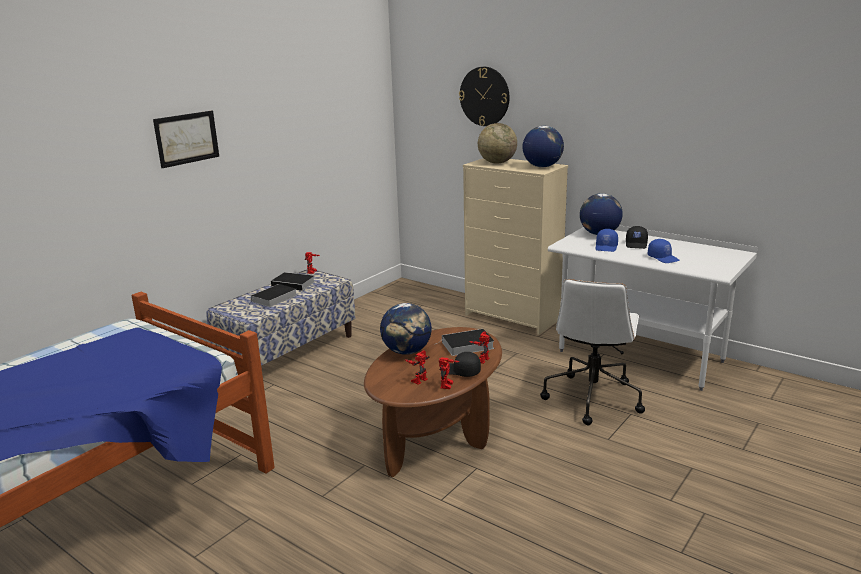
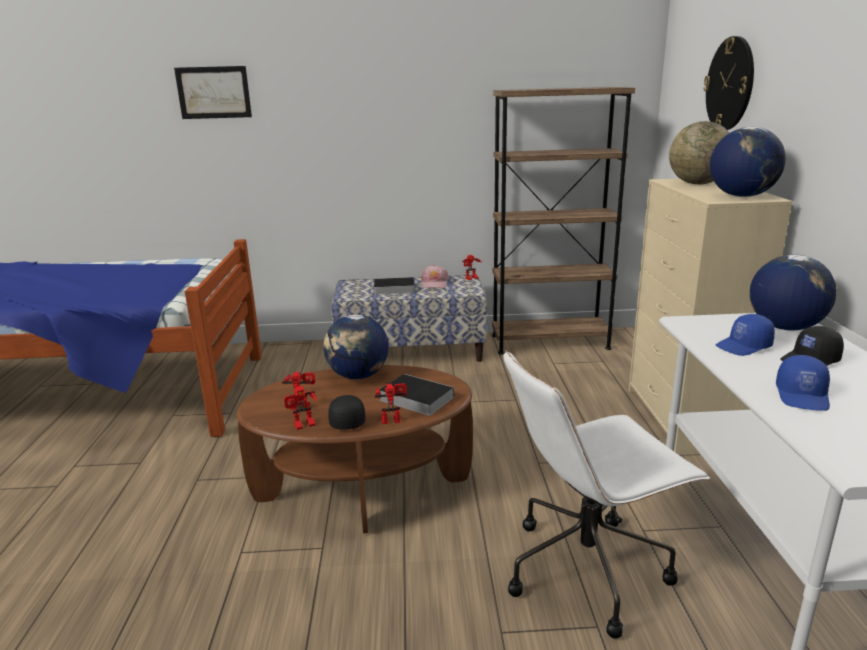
camera: 50 degrees right, 0 degrees up
picture [153,111,219,168] -> picture moved to [174,66,252,119]
book [271,272,315,291] -> pink cap [421,265,449,288]
none -> brown bookcase [492,87,635,355]

